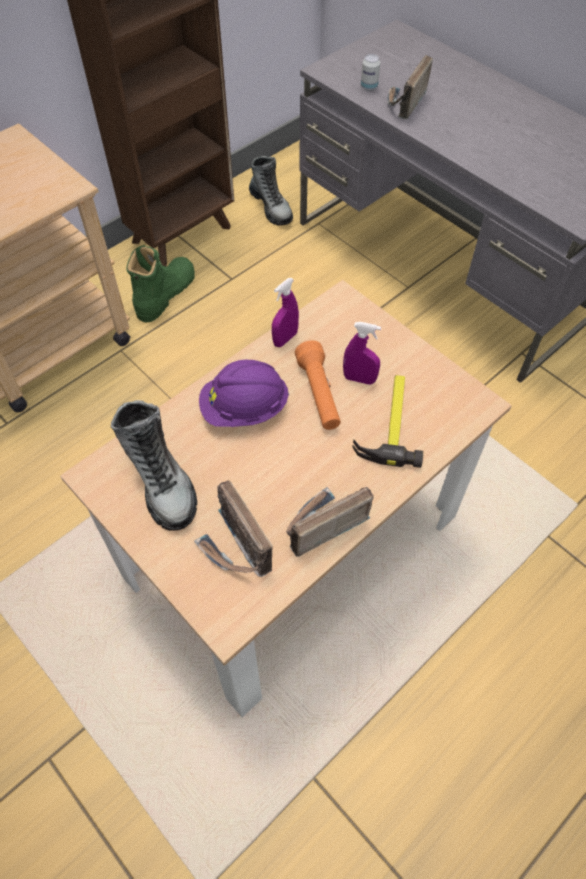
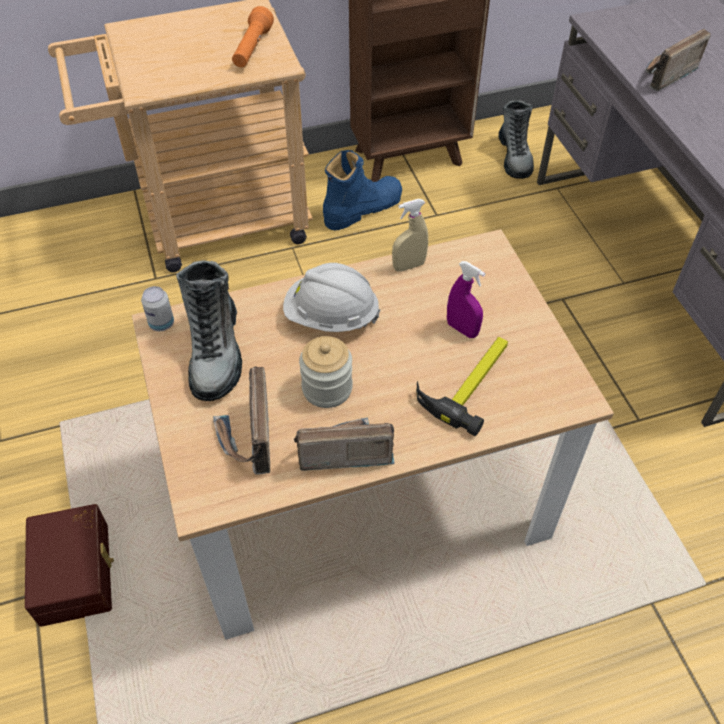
camera: 25 degrees right, 5 degrees down
green boot [126,245,195,322] -> blue boot [323,150,402,230]
purple hard hat [199,360,289,427] -> white hard hat [283,263,380,332]
purple spray bottle [272,278,299,347] -> beige spray bottle [392,199,428,272]
orange flashlight [295,340,341,430] -> orange flashlight moved to [232,6,274,67]
can [361,54,380,91] -> can moved to [141,286,174,331]
none -> brown storage box [25,504,114,627]
none -> jar [299,336,353,408]

